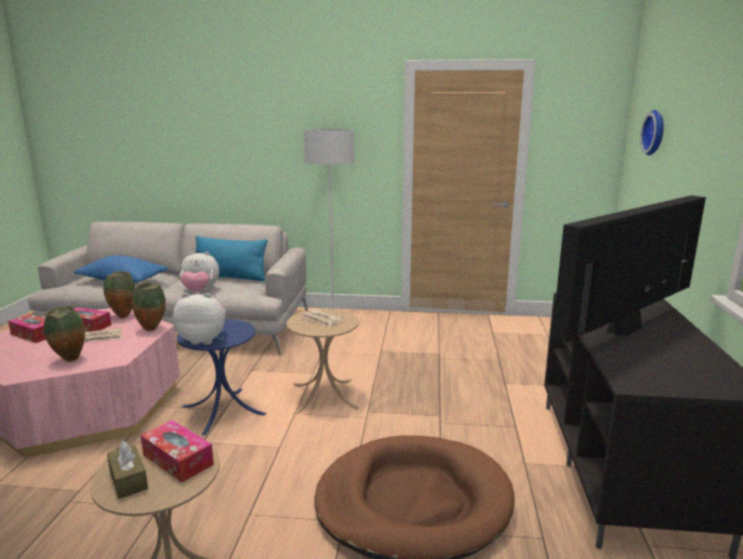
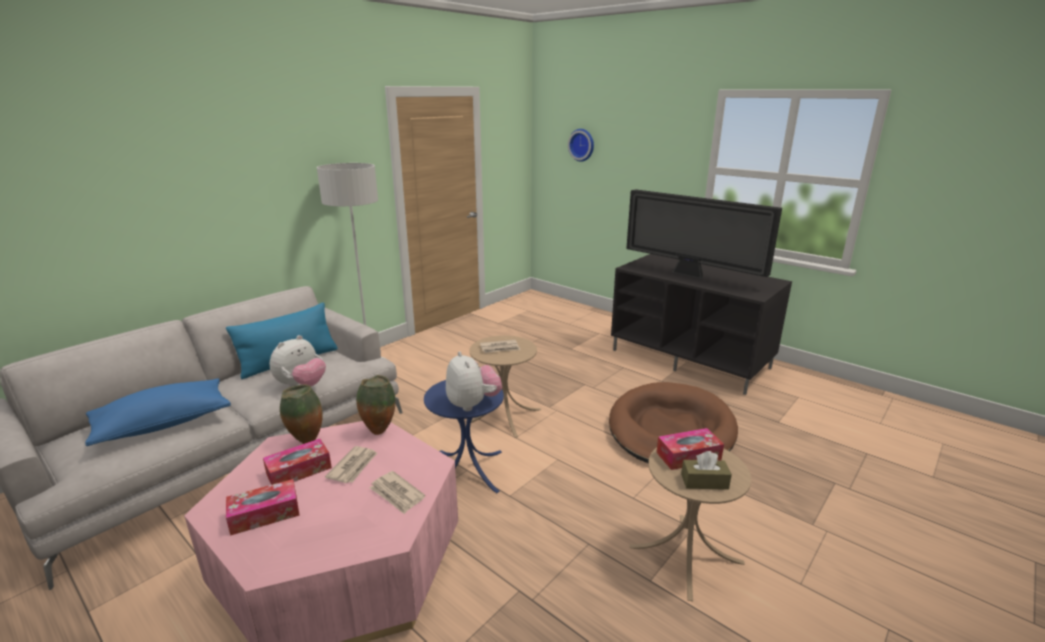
camera: 55 degrees left, 5 degrees up
vase [44,306,85,362] -> newspaper [370,471,425,514]
plush toy [173,293,226,345] -> plush toy turned 120 degrees clockwise [446,351,502,411]
television [552,195,706,342] -> television turned 45 degrees counterclockwise [626,189,782,279]

